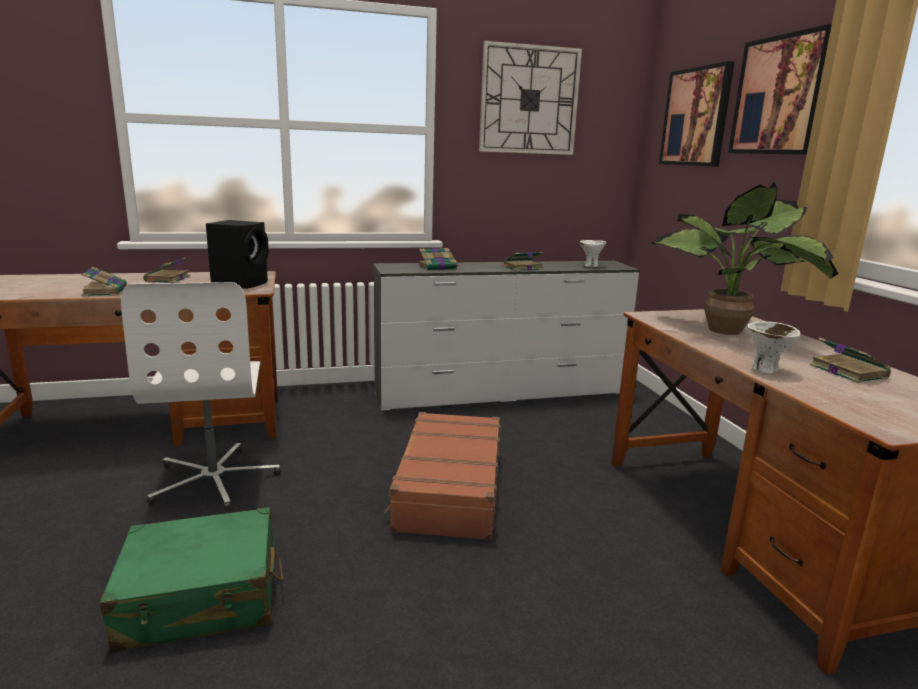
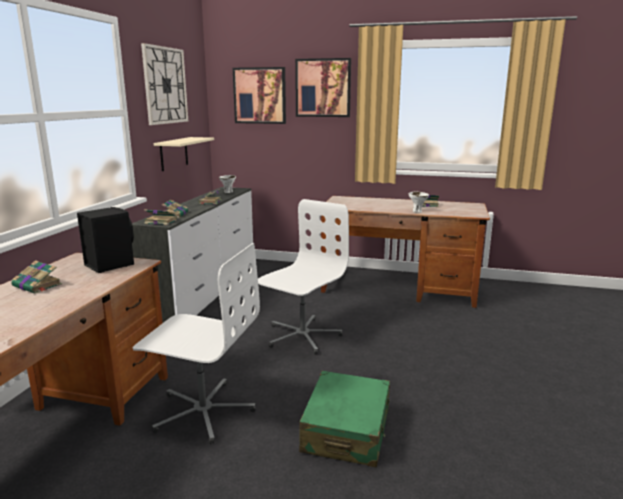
camera: 60 degrees left, 0 degrees up
book [81,267,127,296] -> book moved to [144,209,177,225]
brown suitcase [384,412,501,540] -> white office chair [258,199,349,354]
potted plant [650,182,838,335] -> none
none -> beige shelf [154,137,214,171]

